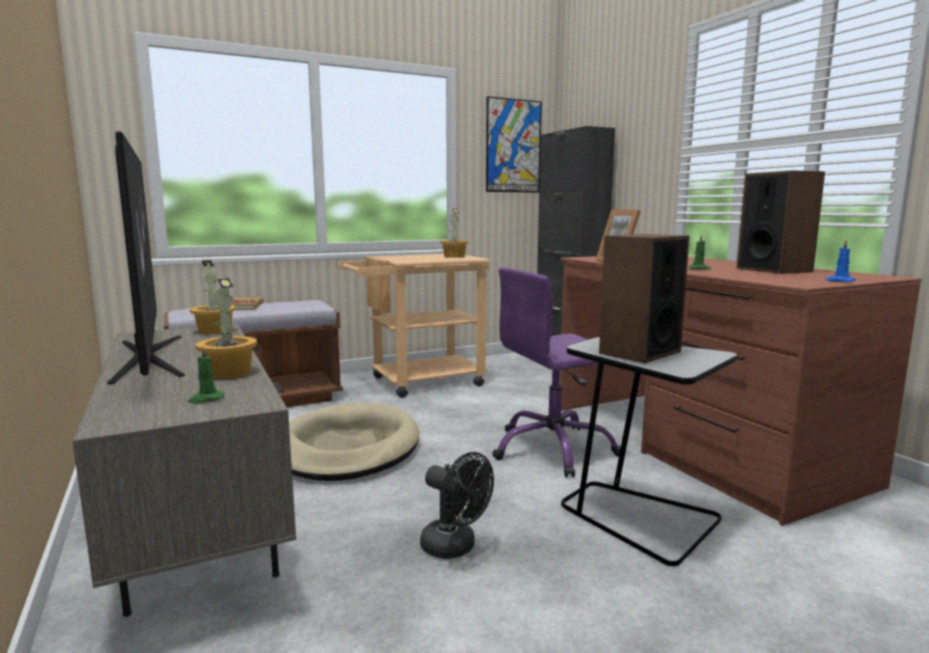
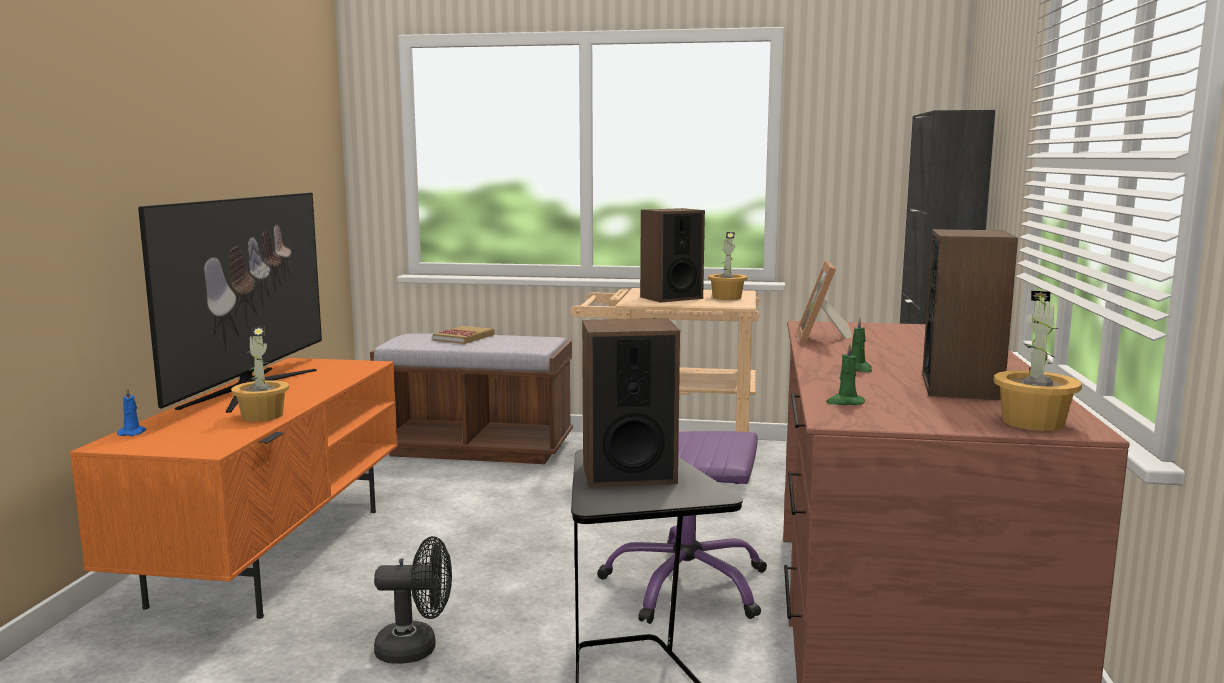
camera: 35 degrees right, 0 degrees up
grey tv stand [72,324,296,617] -> orange tv stand [70,358,398,619]
green candle [188,347,224,403] -> green candle moved to [826,343,865,405]
potted plant [190,261,236,334] -> potted plant moved to [994,291,1082,431]
beige dog bed [289,403,420,481] -> none
black fan [420,452,494,559] -> black fan turned 75 degrees counterclockwise [374,536,452,664]
picture [486,96,542,193] -> none
blue candle [826,240,855,282] -> blue candle moved to [117,387,146,436]
none -> speaker [640,208,705,303]

